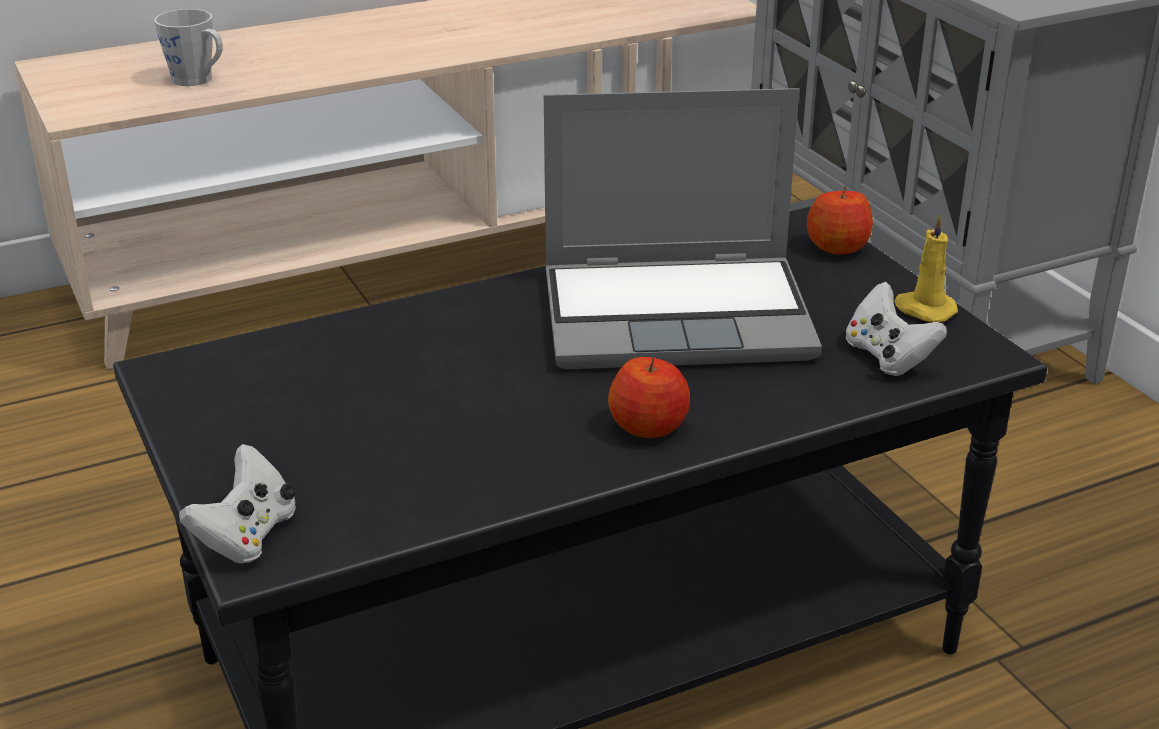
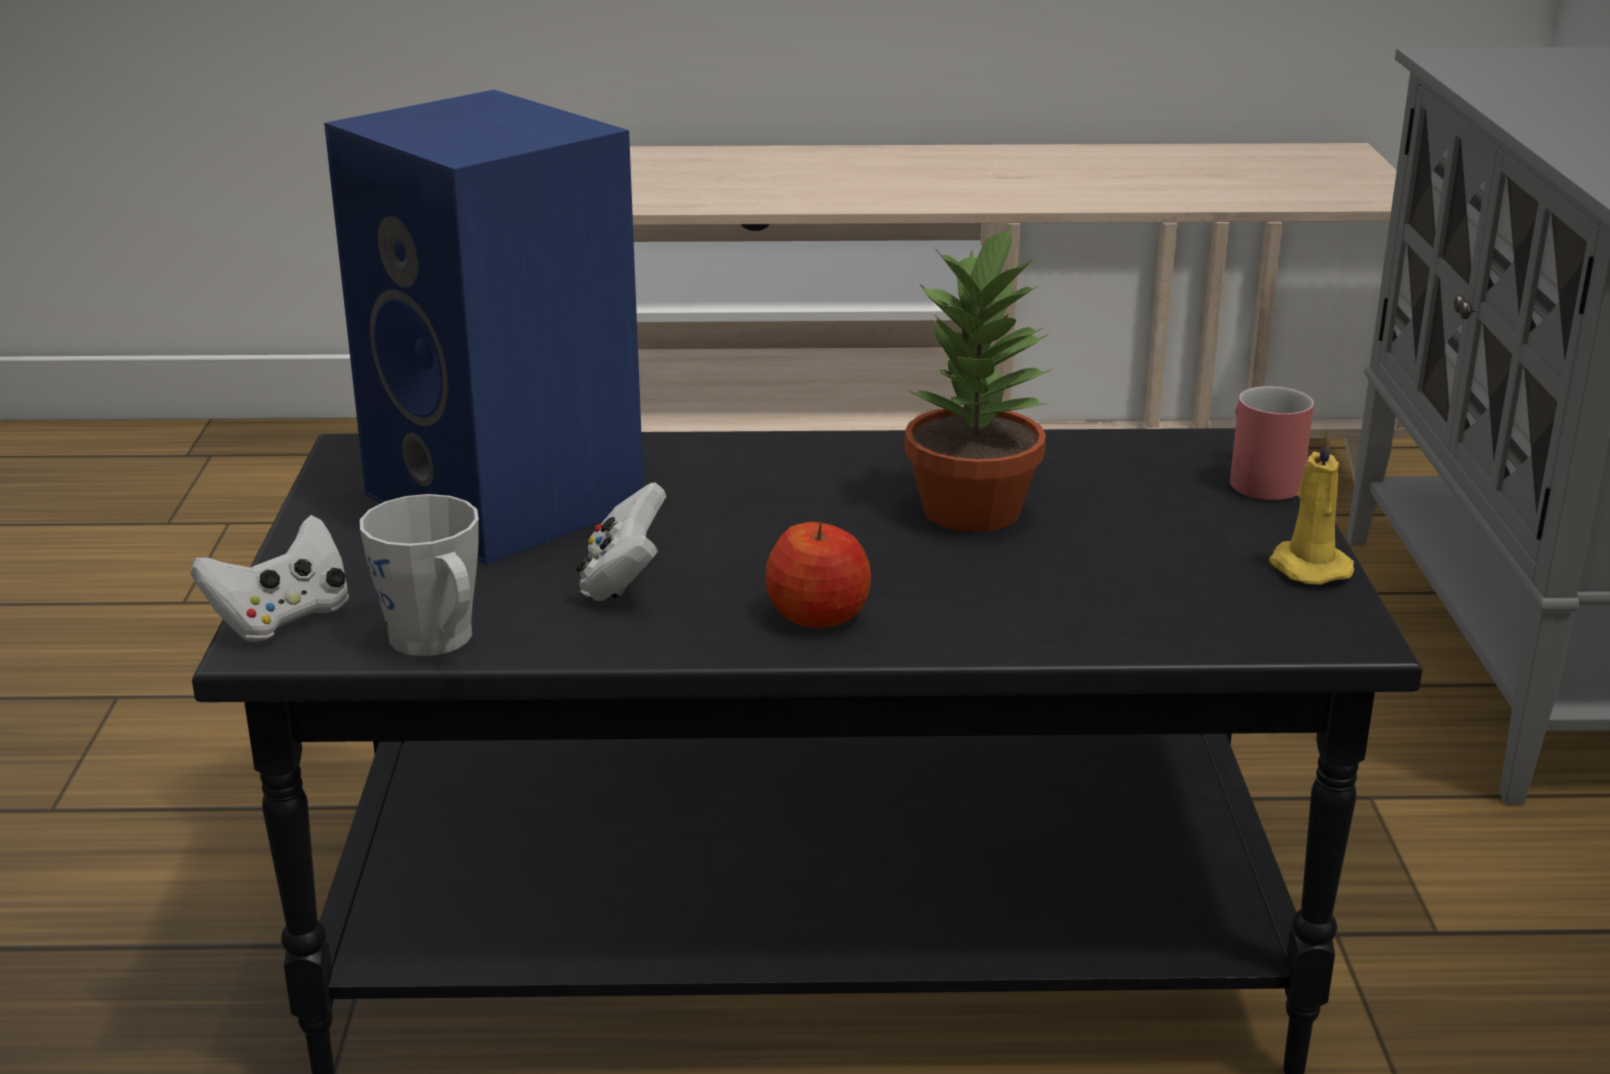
camera: 25 degrees right, 5 degrees down
grey mug [155,9,223,86] -> grey mug moved to [360,494,479,656]
laptop [544,88,822,369] -> potted plant [904,224,1052,532]
apple [807,186,873,254] -> red mug [1230,386,1314,500]
white game controller [846,282,947,376] -> white game controller moved to [576,483,666,601]
none -> blue speaker [324,90,644,565]

